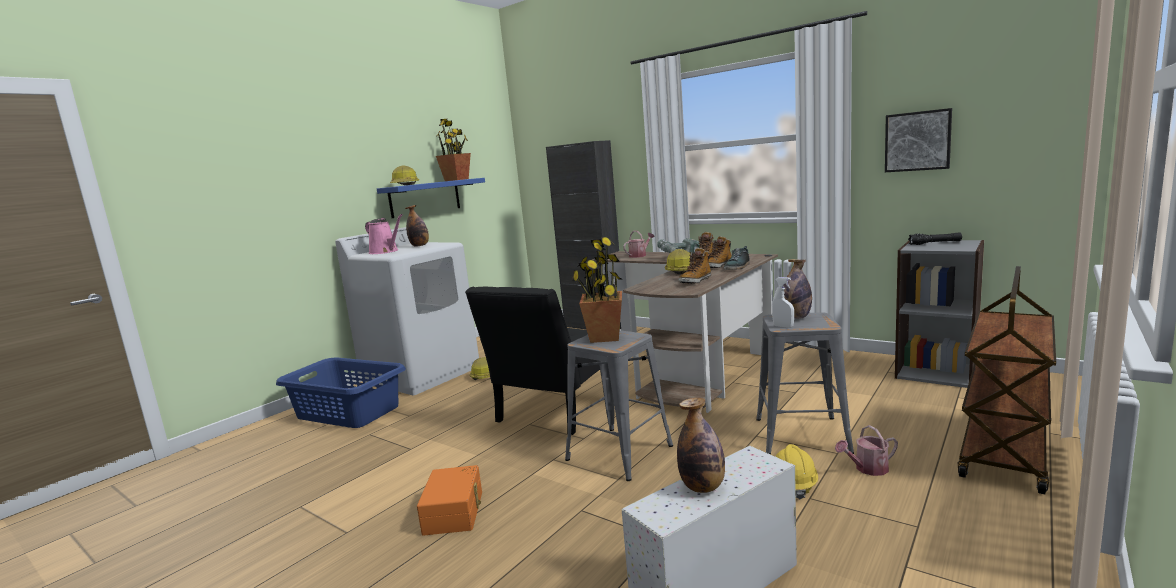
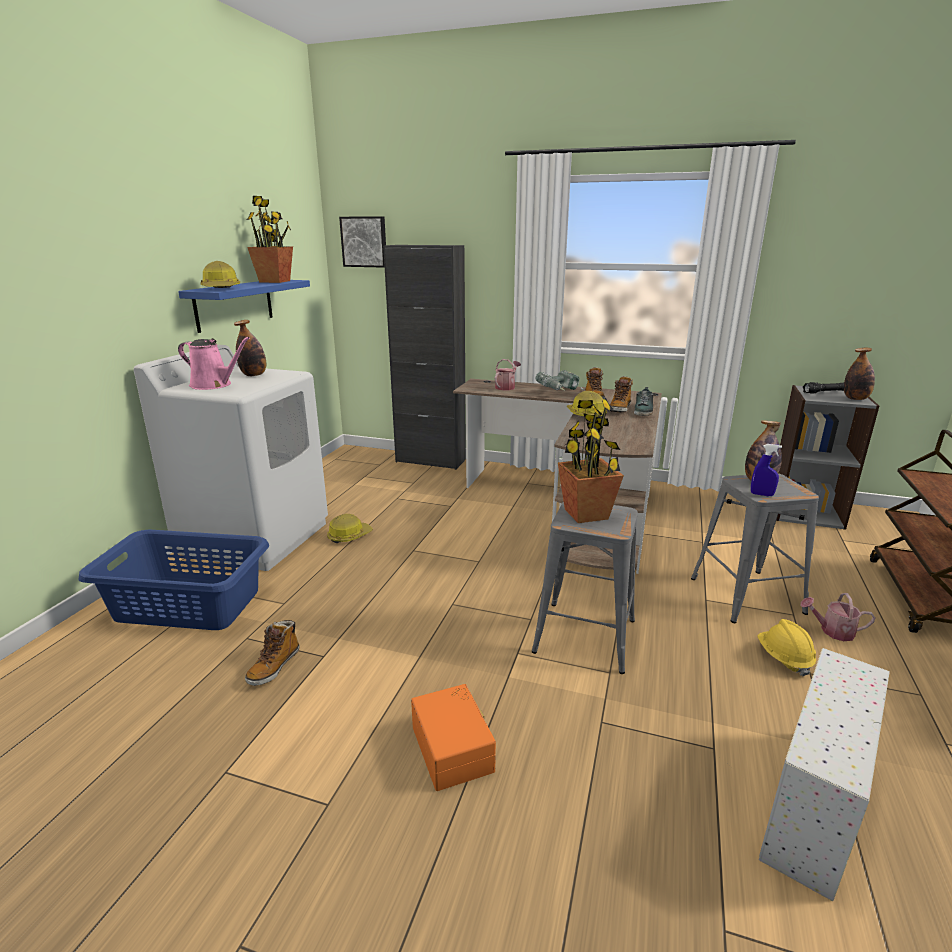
camera: 20 degrees left, 10 degrees up
black chair [465,287,600,435] -> none
bottle [677,397,725,493] -> bottle moved to [844,348,875,400]
boot [679,248,711,284] -> boot moved to [245,620,299,686]
white spray bottle [772,277,794,328] -> blue spray bottle [751,444,782,496]
watering can [835,425,898,476] -> watering can turned 45 degrees clockwise [800,593,876,641]
picture [885,108,952,172] -> picture moved to [339,216,386,268]

